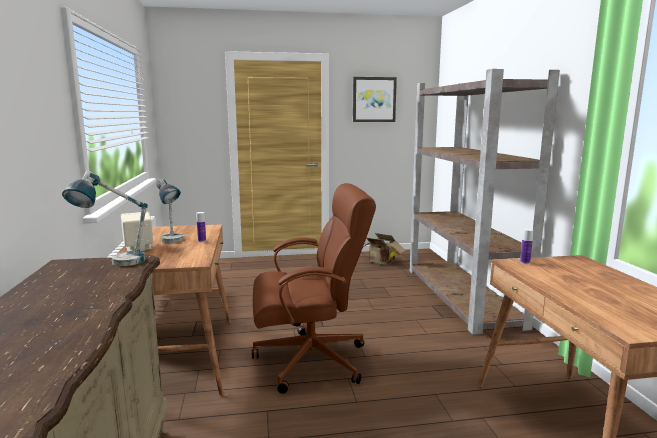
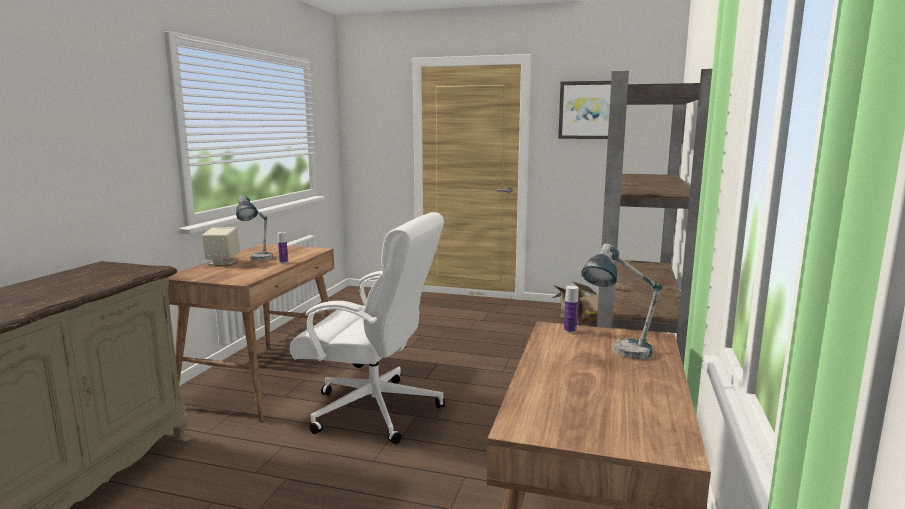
camera: 25 degrees right, 0 degrees up
table lamp [62,171,148,266] -> table lamp moved to [581,244,662,359]
brown office chair [252,183,376,394] -> white office chair [290,212,445,444]

